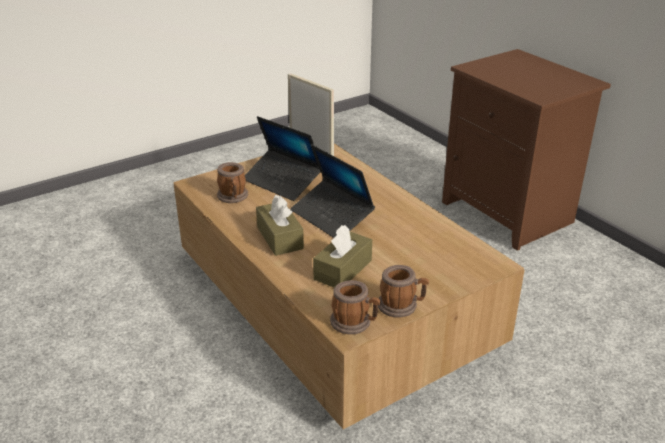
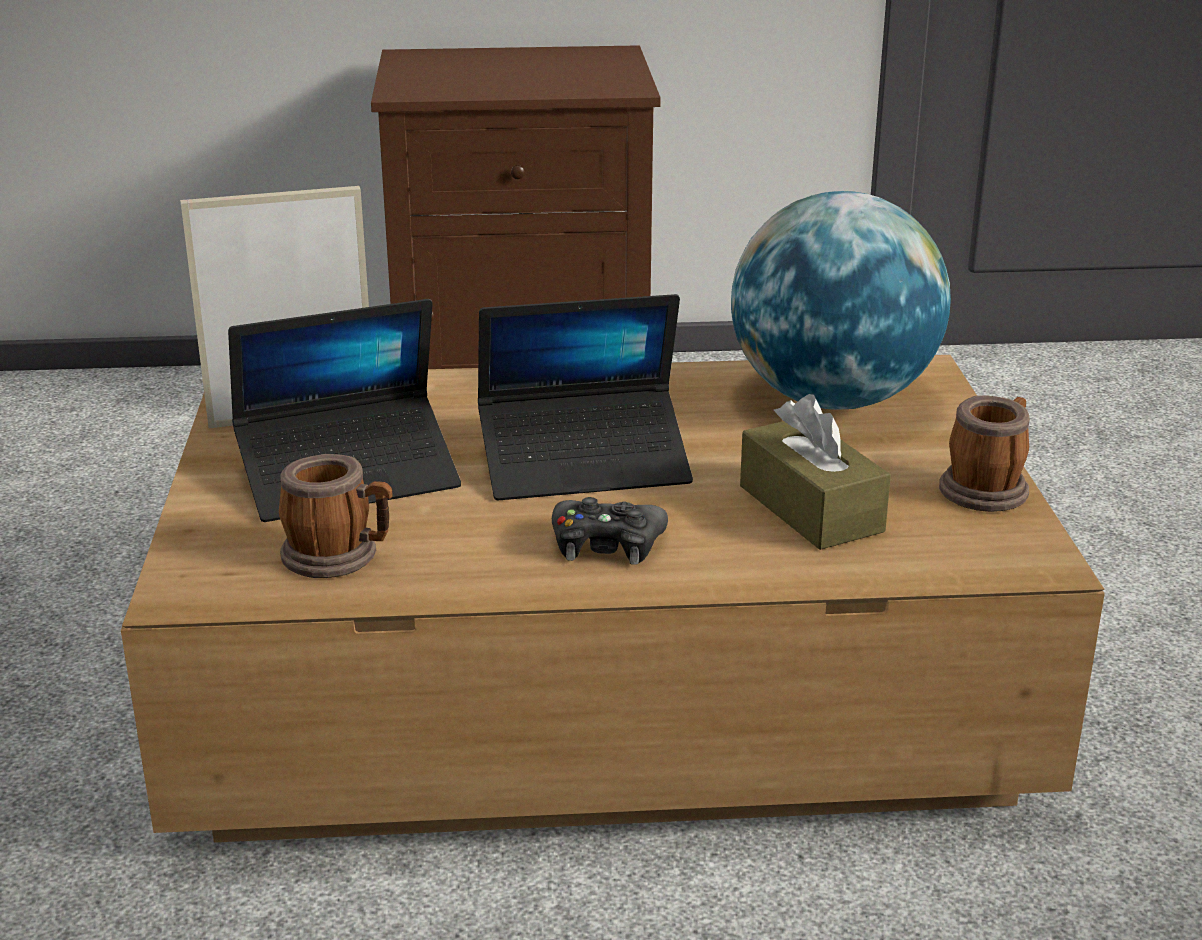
camera: 60 degrees left, 5 degrees down
brown tissue box [256,195,304,256] -> black game controller [552,497,668,565]
mug [330,280,380,334] -> none
none -> globe [731,191,951,410]

